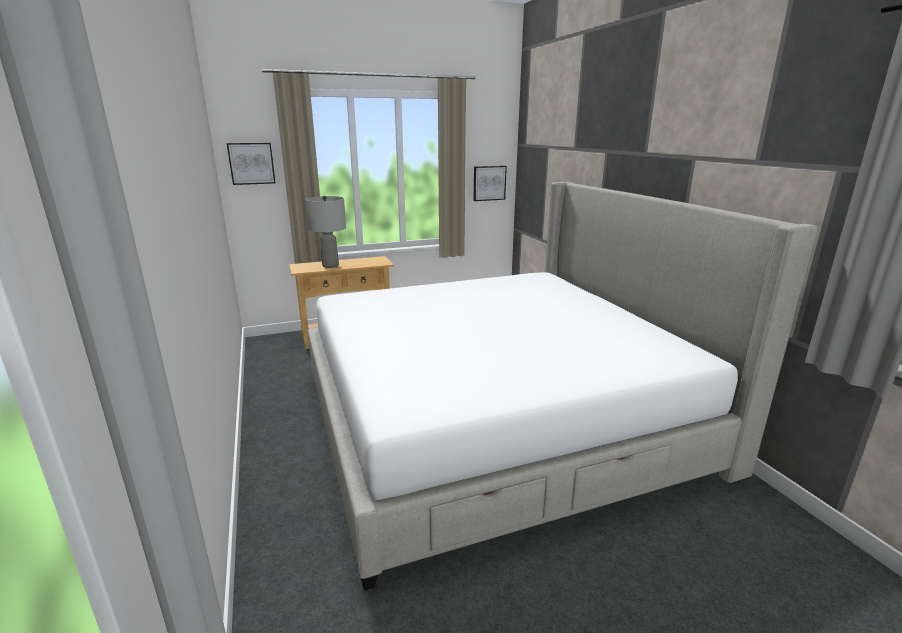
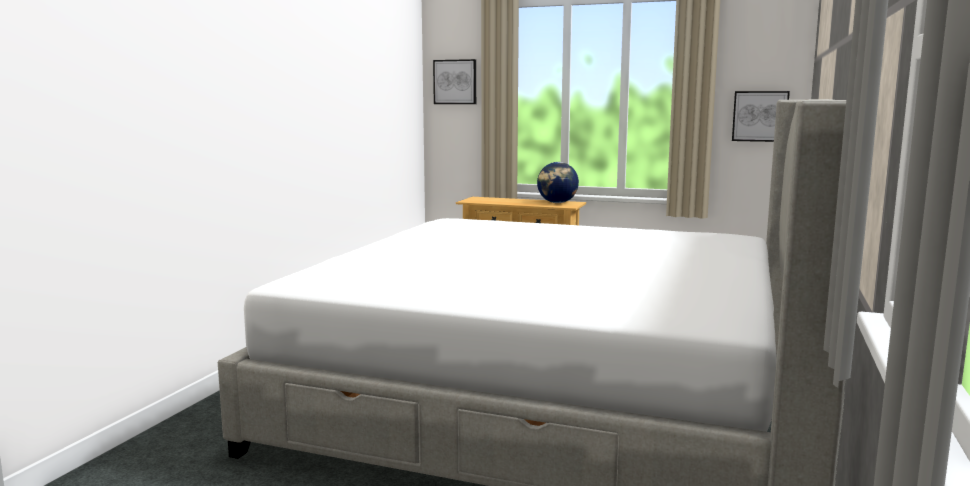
camera: 40 degrees right, 10 degrees down
grey table lamp [305,196,346,268] -> none
none -> globe [537,162,579,203]

